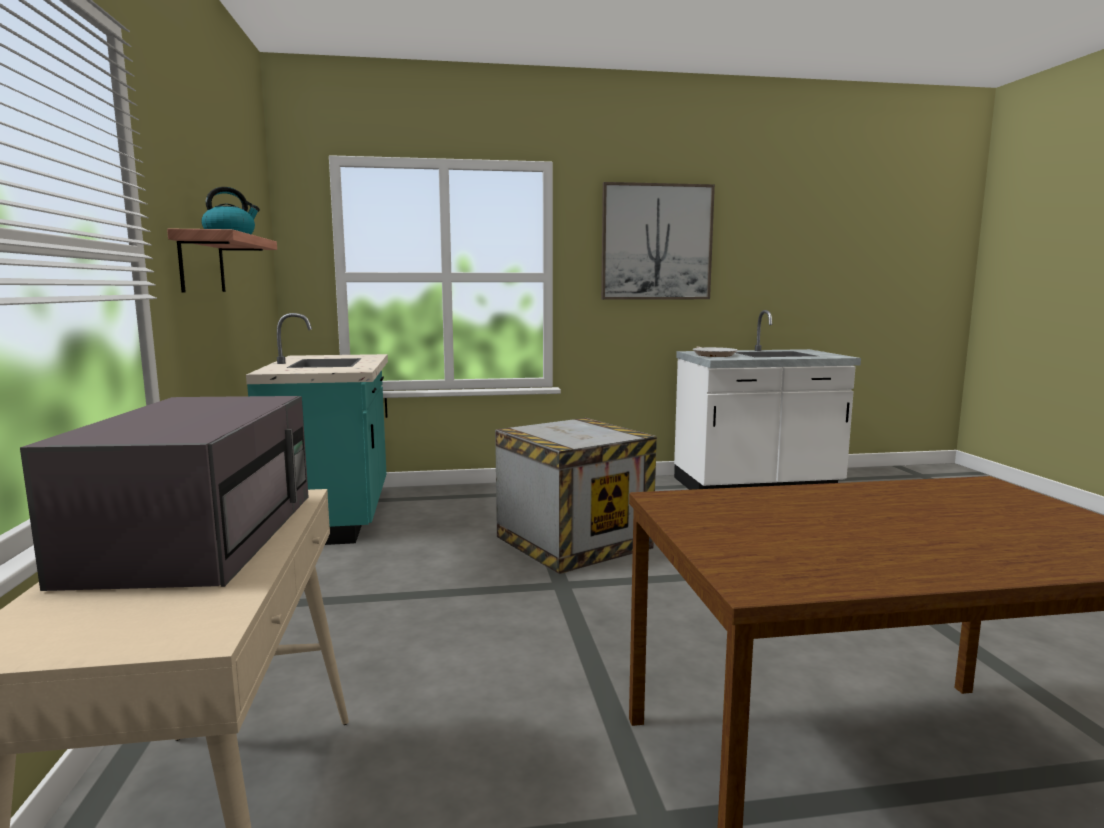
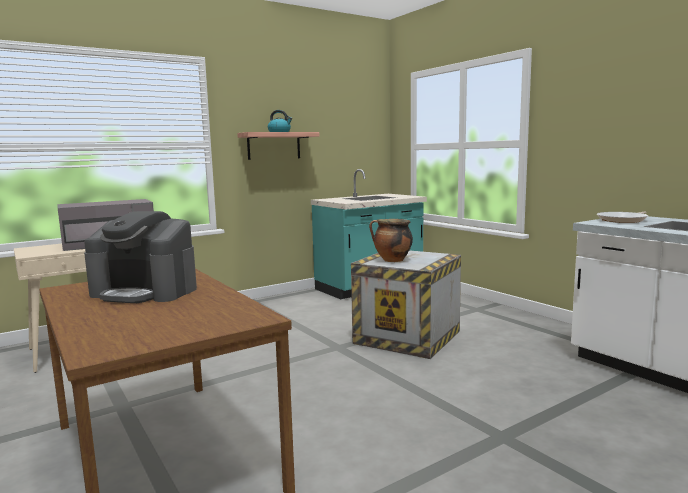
camera: 65 degrees right, 0 degrees up
picture [601,182,715,300] -> none
none -> coffee machine [84,211,197,303]
none -> cooking pot [369,219,413,262]

